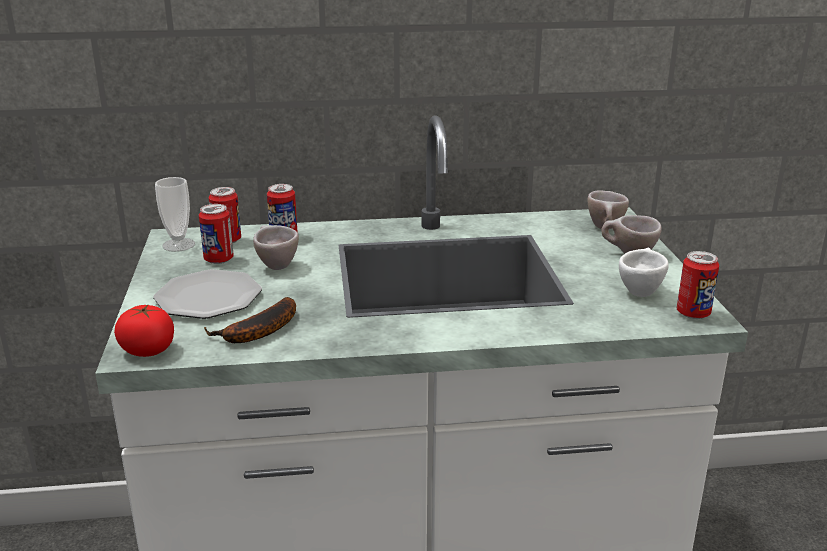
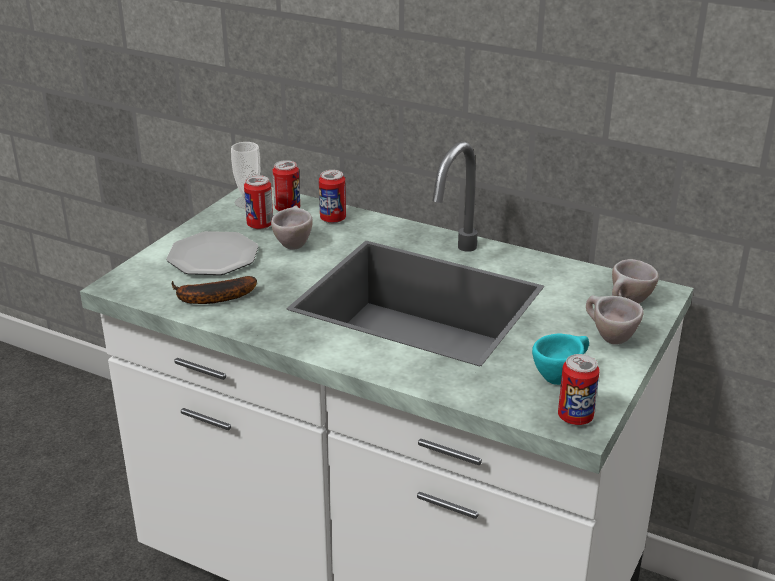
camera: 35 degrees right, 5 degrees up
tomato [114,305,174,357] -> none
white cup [619,248,669,297] -> turquoise cup [532,334,589,385]

